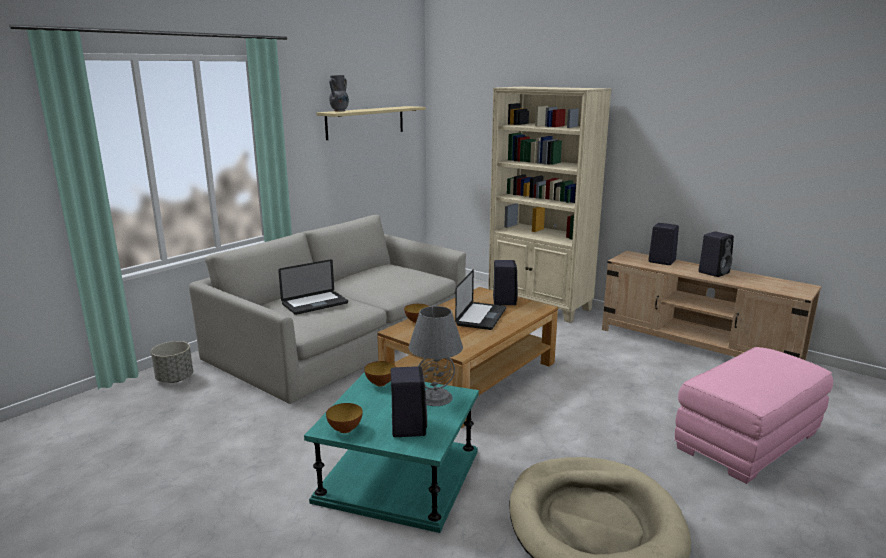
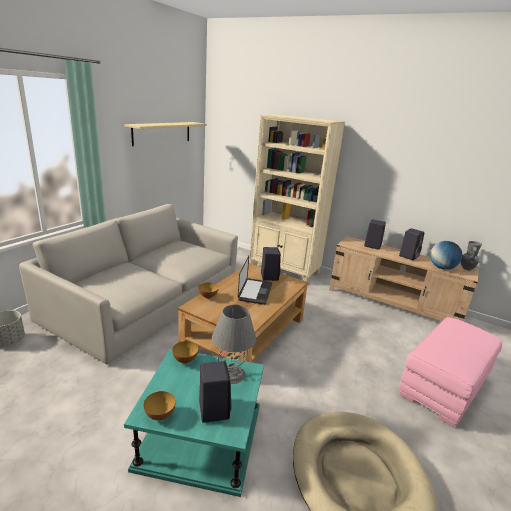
camera: 10 degrees left, 5 degrees up
laptop [278,259,348,315] -> none
grey vase [329,75,349,112] -> grey vase moved to [461,241,482,270]
none -> globe [430,241,463,270]

